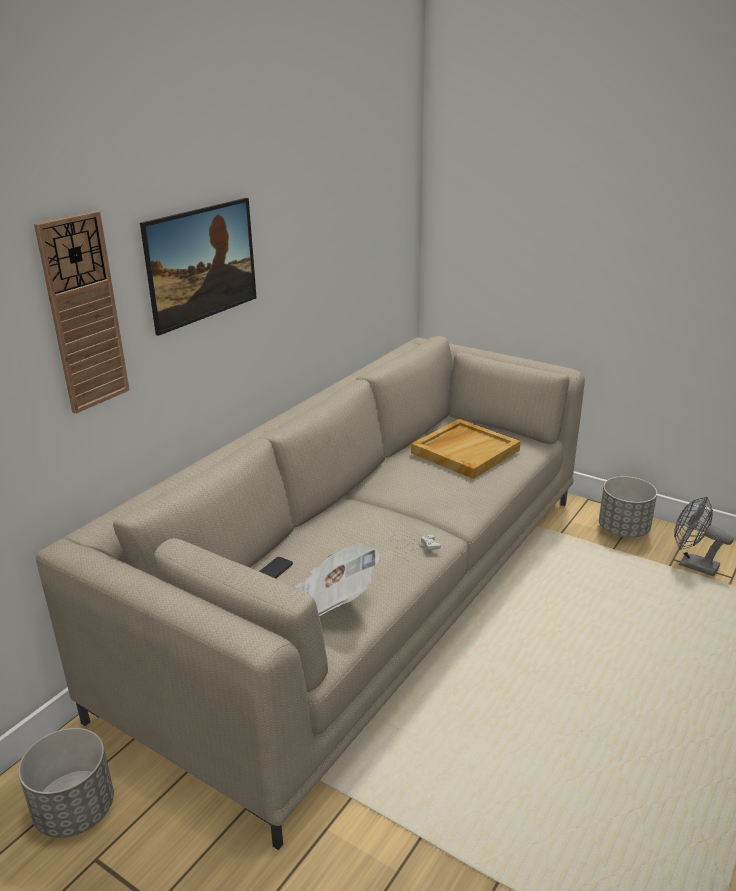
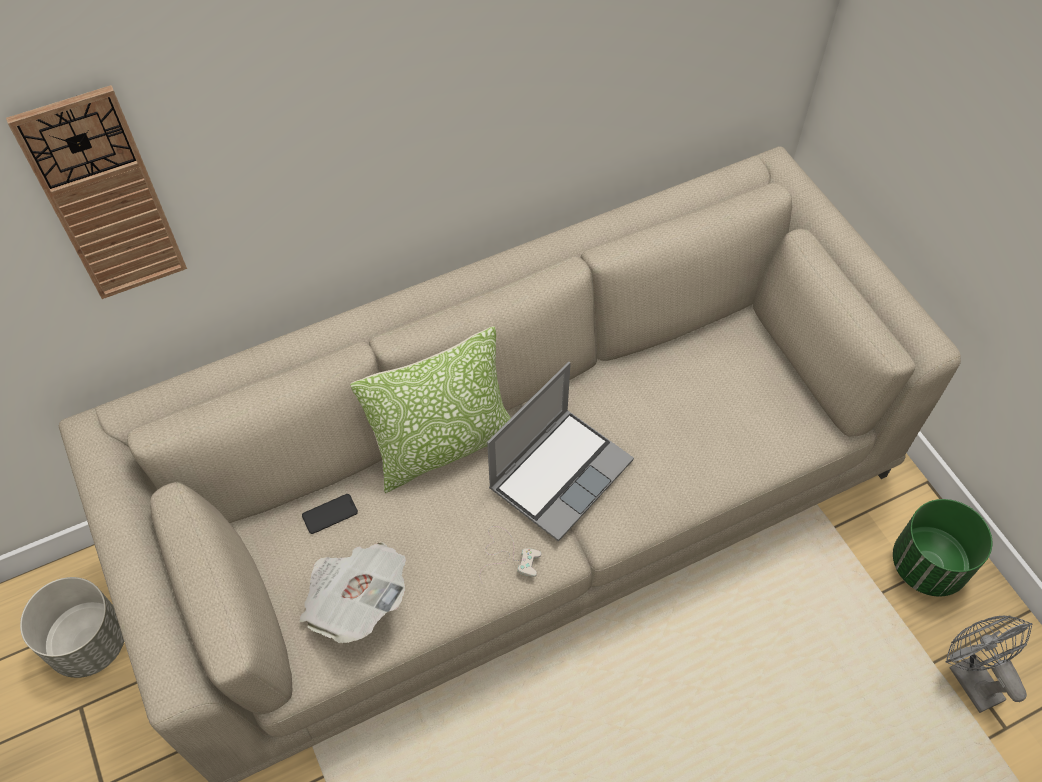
camera: 30 degrees right, 30 degrees up
picture [140,198,257,336] -> none
beige tray [411,419,521,479] -> none
grey planter [599,476,657,538] -> green planter [893,499,992,597]
none -> pillow [350,326,511,493]
none -> laptop [487,362,634,542]

